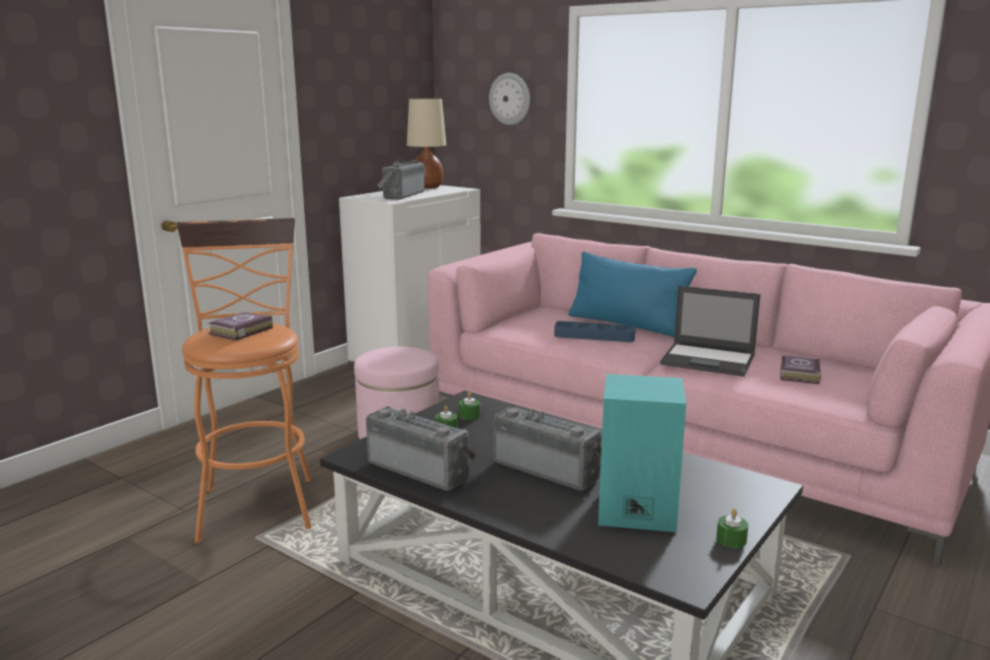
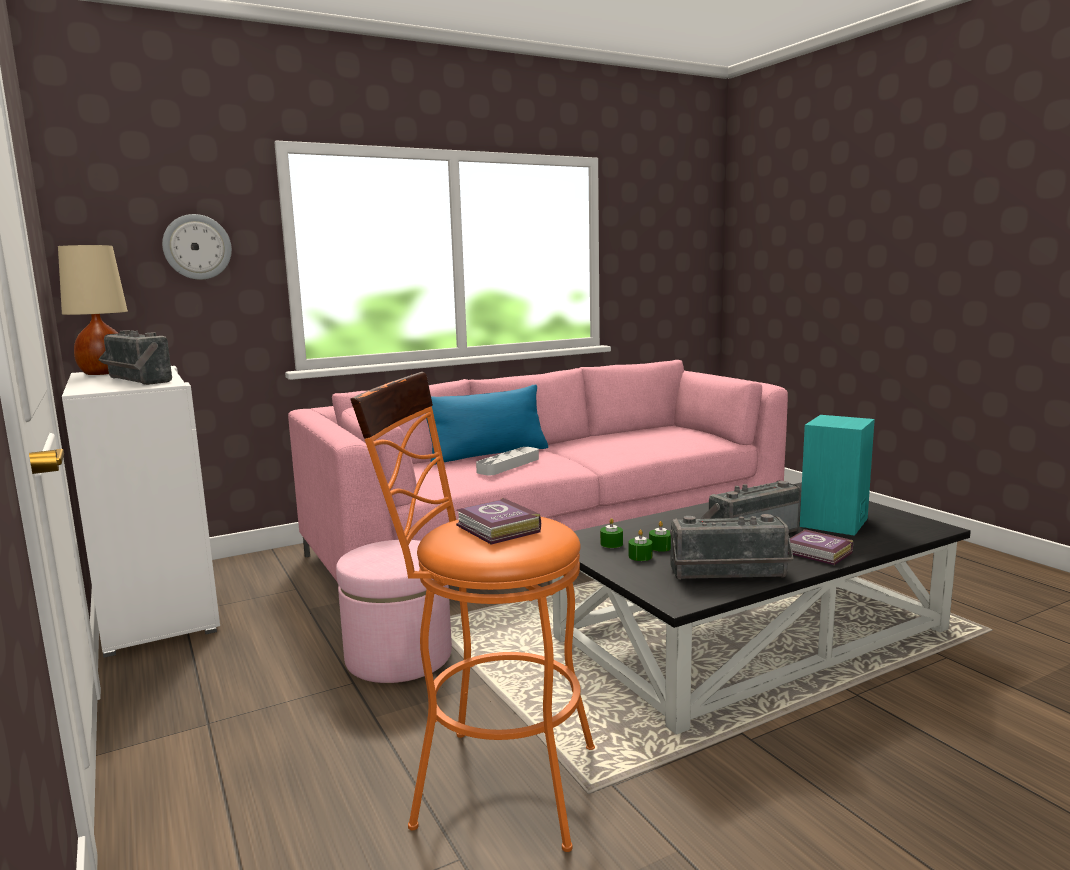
camera: 65 degrees left, 5 degrees down
radio [366,407,477,491] -> radio turned 150 degrees counterclockwise [670,514,794,580]
blue tray [554,321,636,342] -> grey tray [476,447,539,476]
laptop [660,286,761,377] -> none
green candle [716,509,748,548] -> green candle moved to [649,521,671,552]
book [780,356,821,384] -> book moved to [788,529,853,565]

